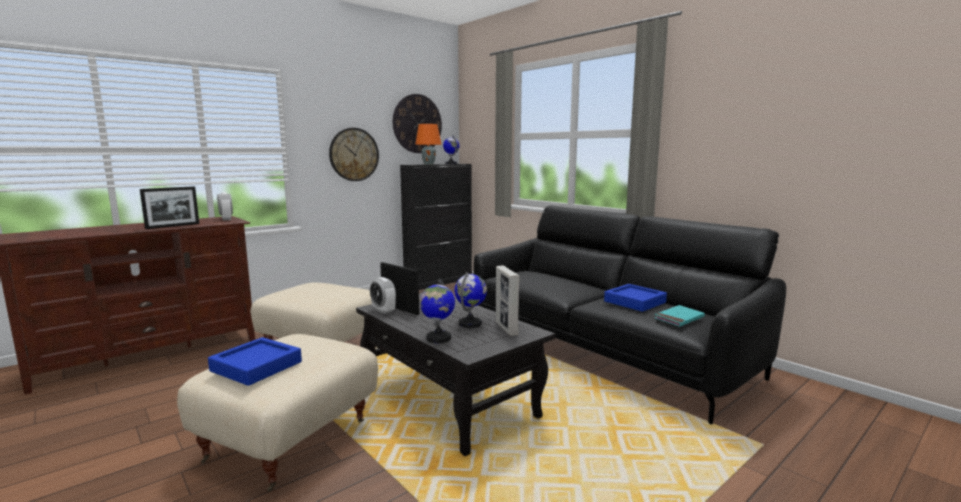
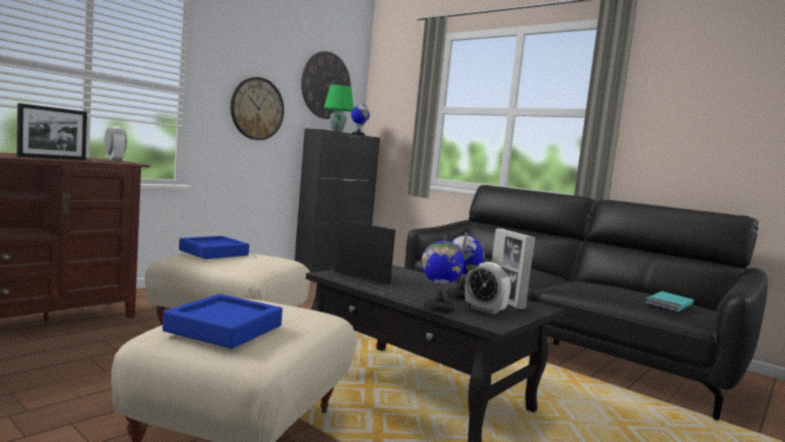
camera: 10 degrees left, 5 degrees down
alarm clock [370,277,396,314] -> alarm clock moved to [465,262,511,314]
orange table lamp [415,124,442,165] -> green table lamp [324,85,354,132]
blue tray [604,284,667,312] -> blue tray moved to [179,236,249,259]

